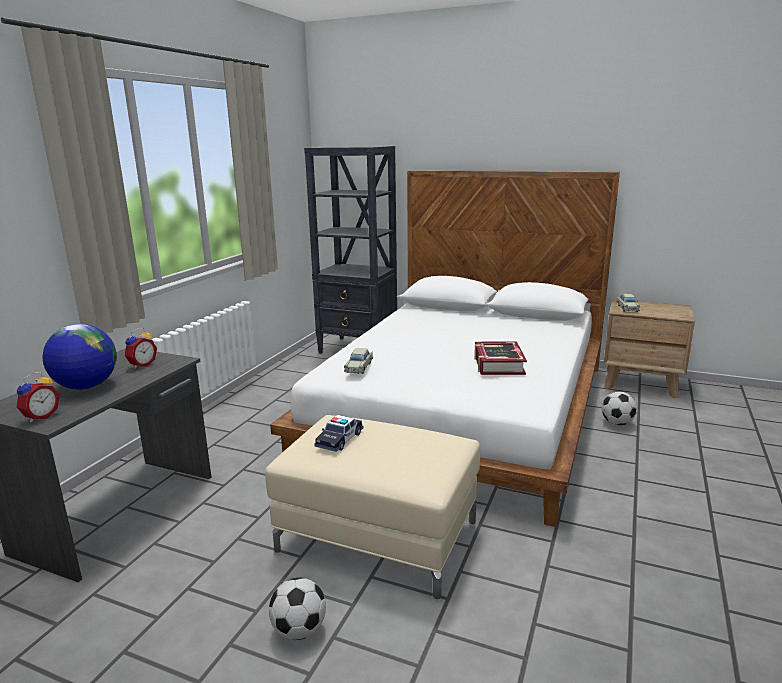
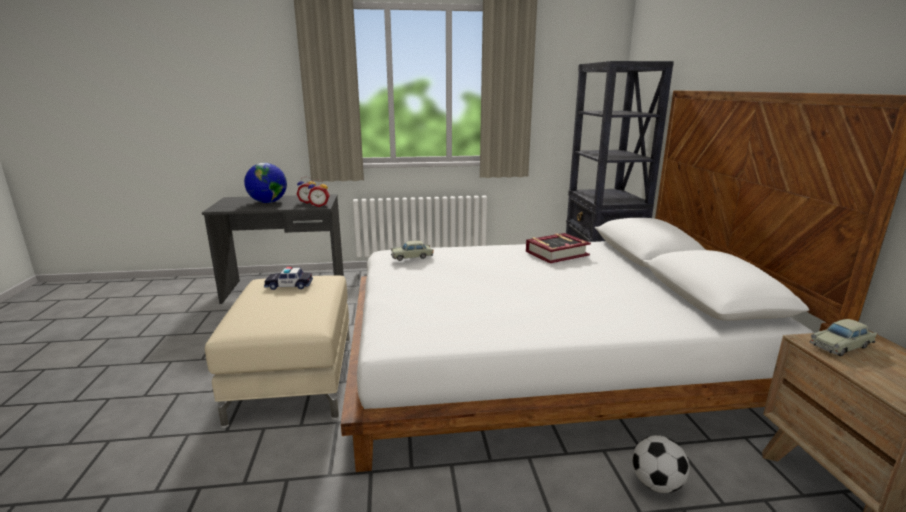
camera: 60 degrees right, 0 degrees up
alarm clock [16,372,60,422] -> alarm clock moved to [308,179,330,207]
football [269,578,326,640] -> none
book [474,341,527,375] -> book moved to [526,233,591,263]

